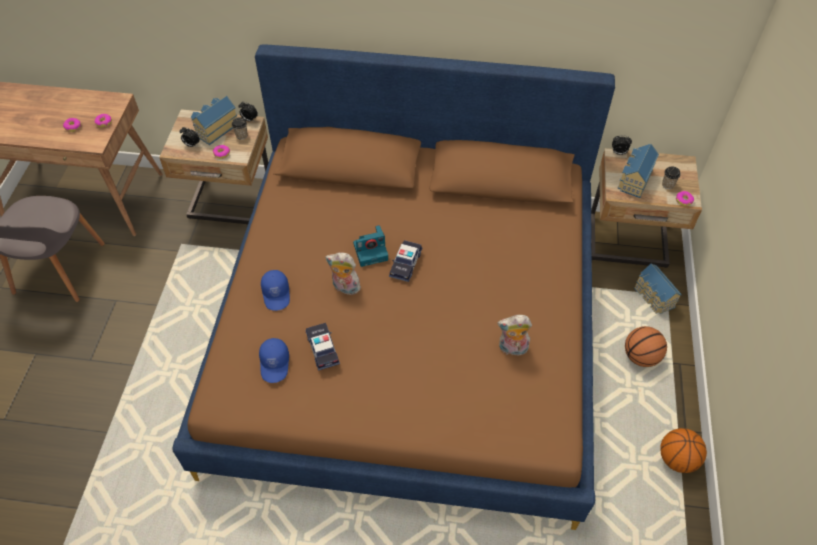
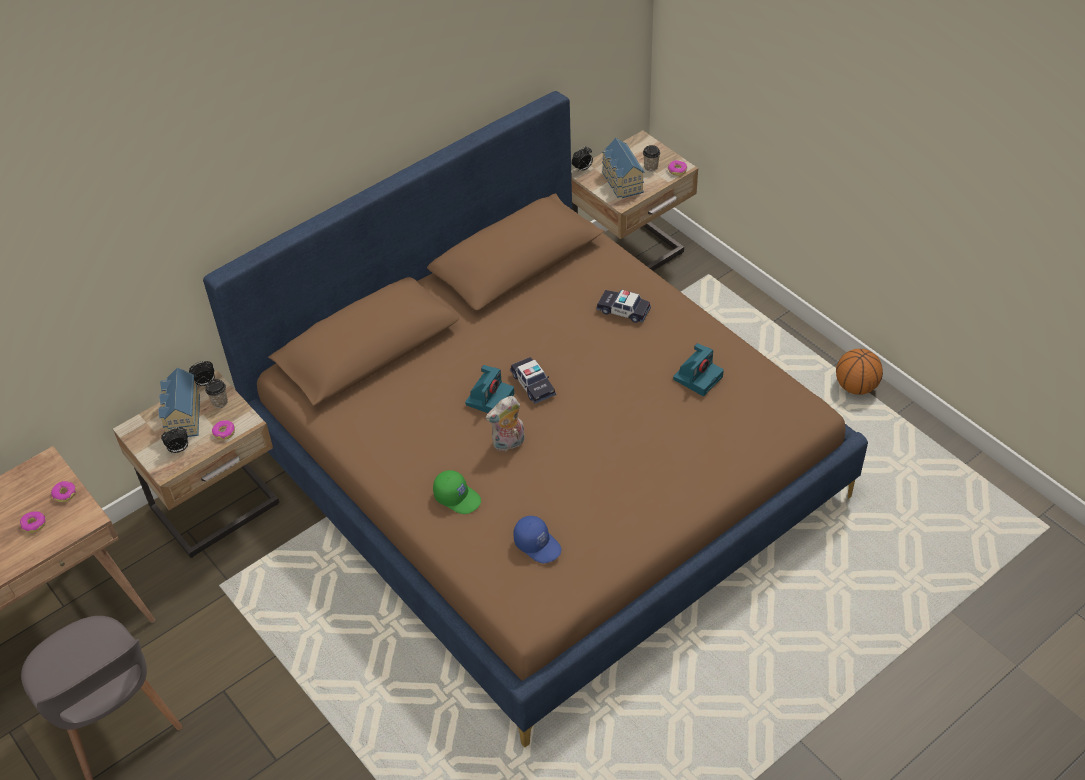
camera: 45 degrees left, 5 degrees down
blue cap [261,270,290,311] -> green cap [433,470,481,514]
toy car [305,323,340,371] -> toy car moved to [596,290,651,323]
plush toy [497,315,532,356] -> camera [673,343,724,396]
basketball [625,326,667,367] -> none
toy house [634,264,682,314] -> none

